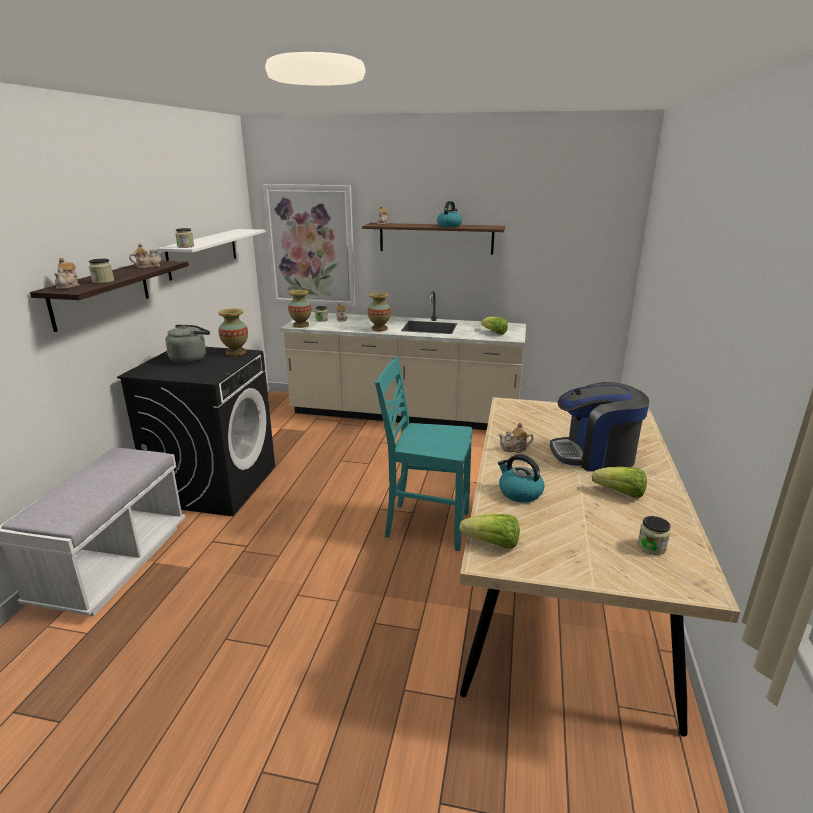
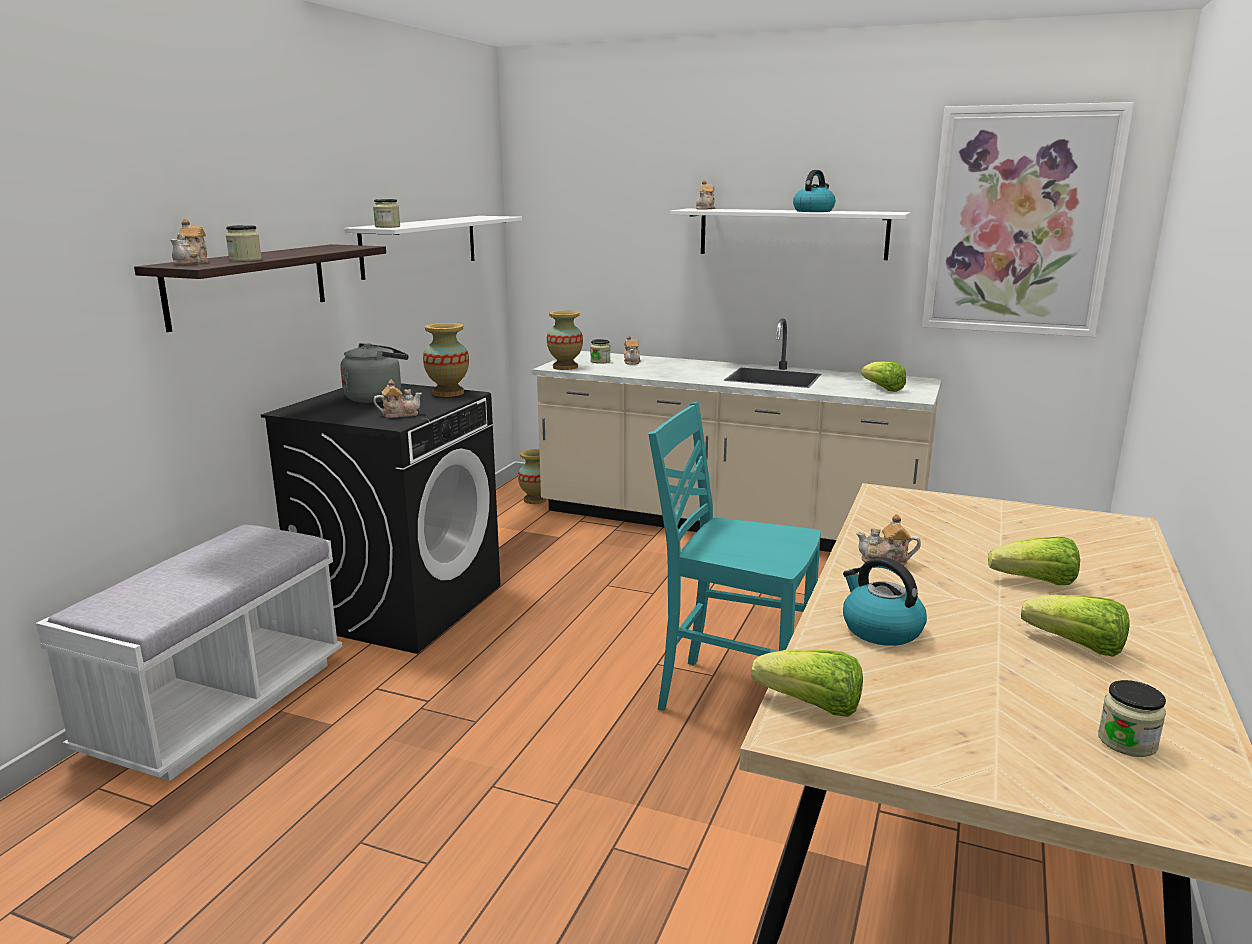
camera: 10 degrees right, 5 degrees down
teapot [129,243,162,268] -> teapot moved to [373,380,422,418]
picture [263,184,355,306] -> picture moved to [922,102,1134,337]
brown shelf [362,223,506,255] -> white shelf [670,209,910,260]
vase [368,293,391,331] -> vase moved to [518,449,547,504]
coffee machine [550,382,649,471] -> lettuce [988,537,1080,585]

